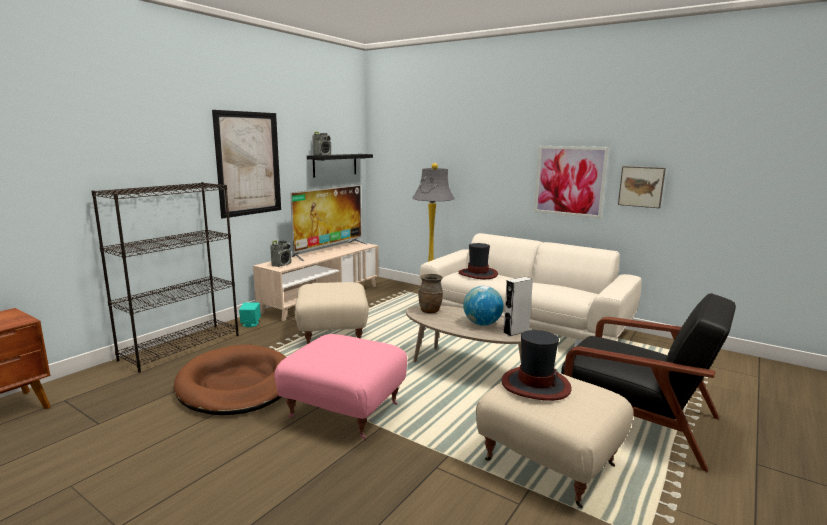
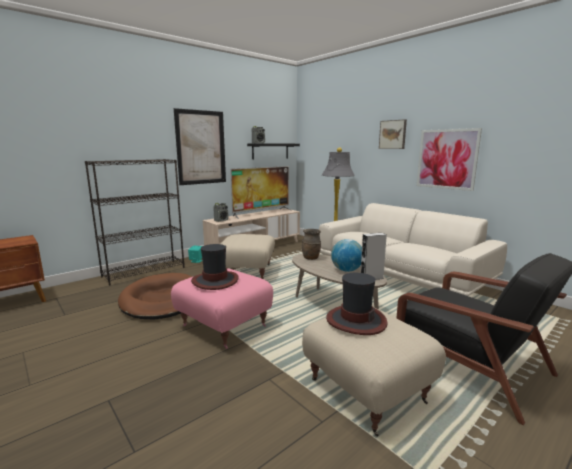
camera: 15 degrees right, 0 degrees up
hat [459,243,498,279] -> hat moved to [191,244,239,290]
picture [618,166,666,208] -> picture moved to [379,119,407,149]

